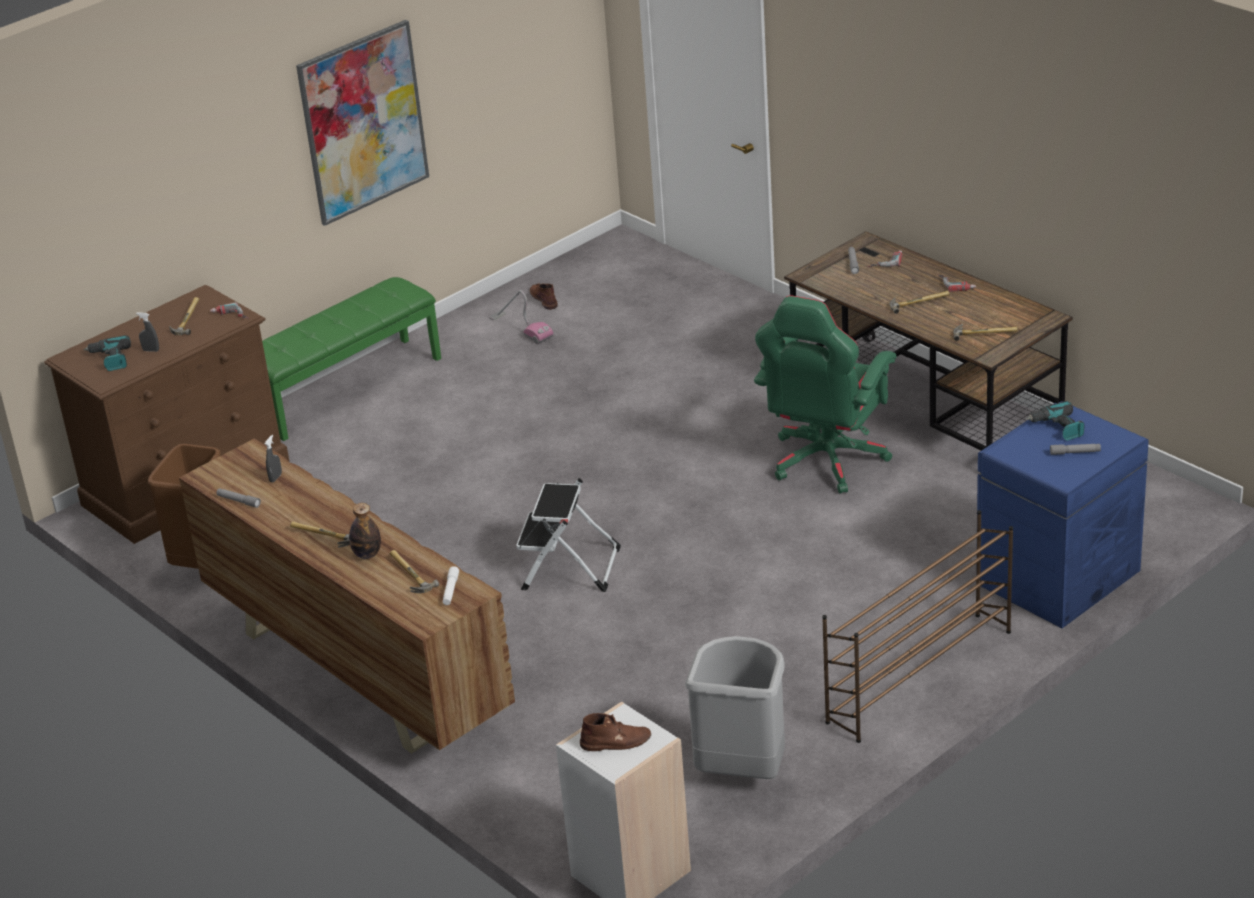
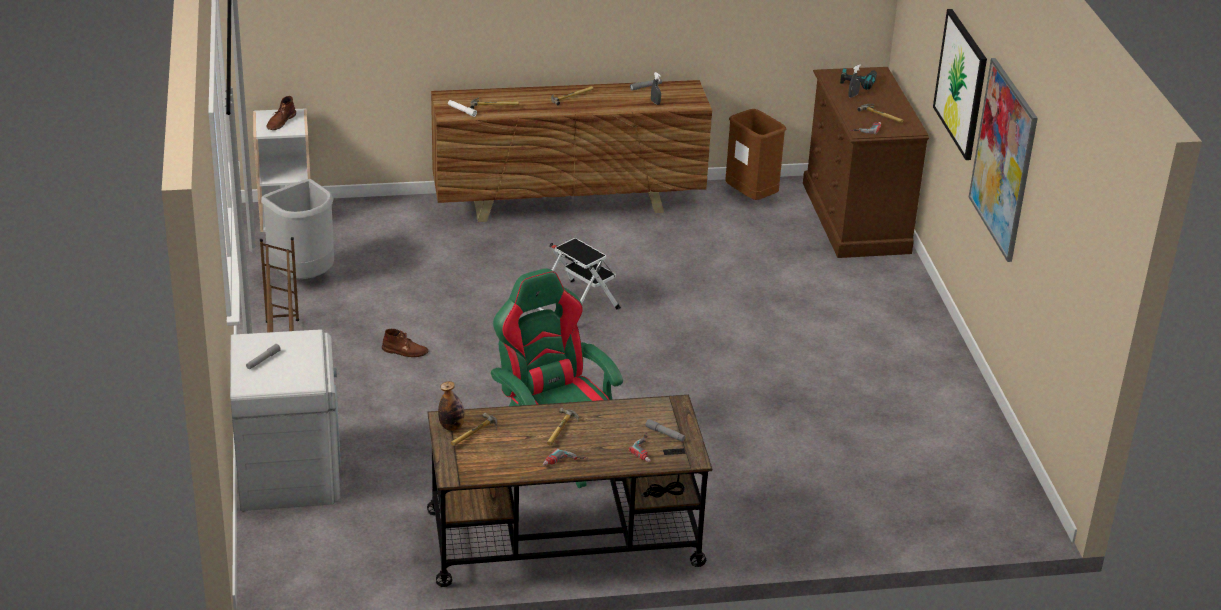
camera: 120 degrees right, 0 degrees up
green bench [262,277,441,441] -> none
bottle [349,503,381,559] -> bottle moved to [438,381,465,431]
vacuum cleaner [489,290,553,344] -> none
brown boot [530,283,558,310] -> brown boot moved to [382,329,428,357]
blue washing machine [976,401,1149,628] -> white washing machine [230,329,341,511]
power drill [1026,401,1084,441] -> none
none -> picture [933,9,987,160]

